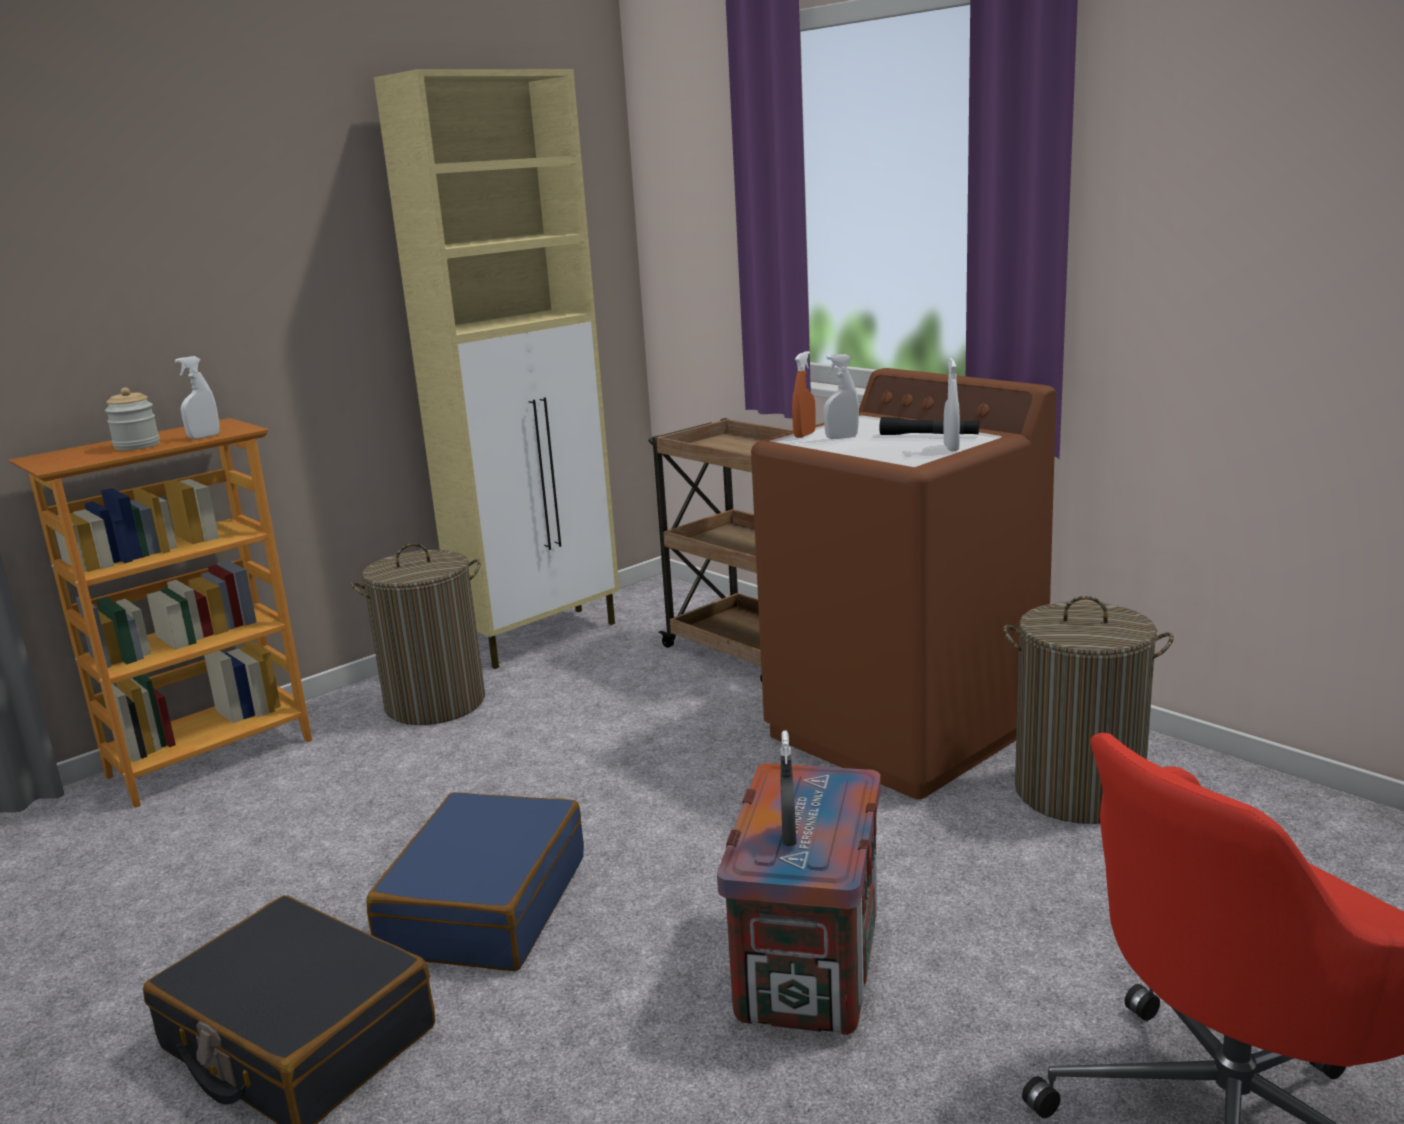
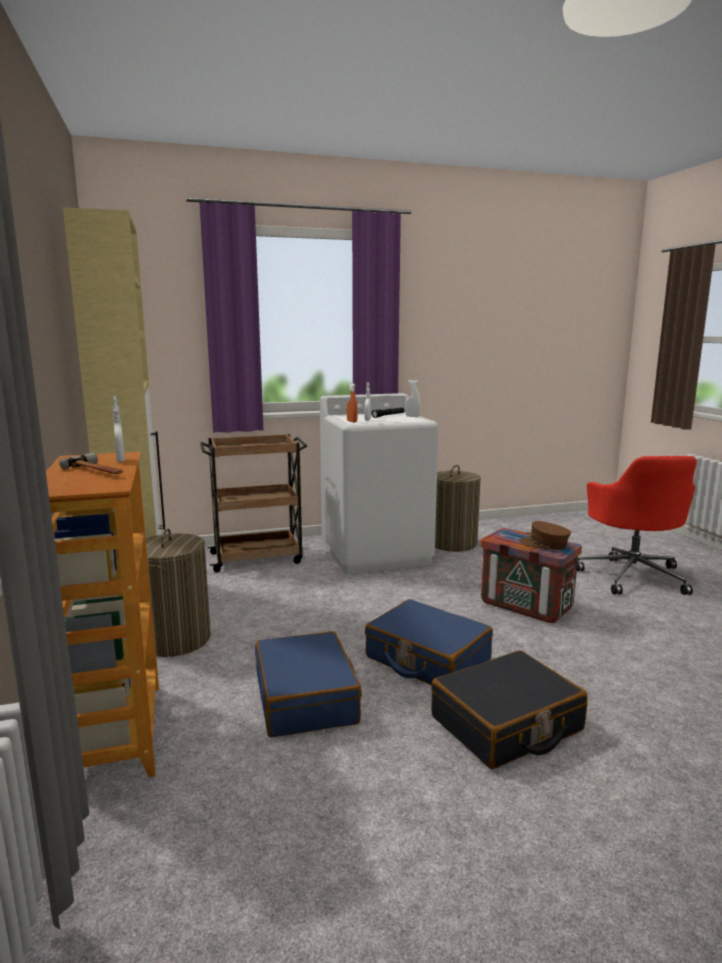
camera: 65 degrees left, 5 degrees down
jar [105,387,160,451] -> hammer [59,453,123,474]
brown washing machine [751,368,1056,799] -> white washing machine [320,393,439,574]
grey spray bottle [781,731,797,846] -> brown cap [519,521,571,550]
none -> blue suitcase [255,631,362,737]

